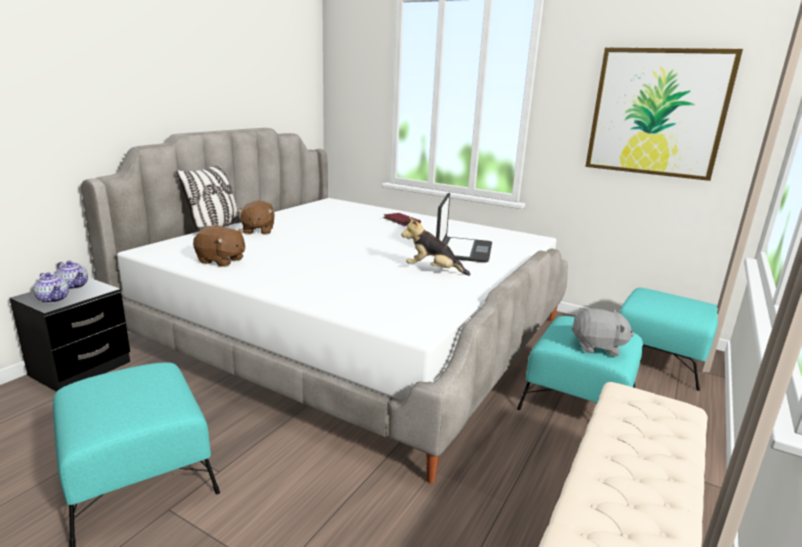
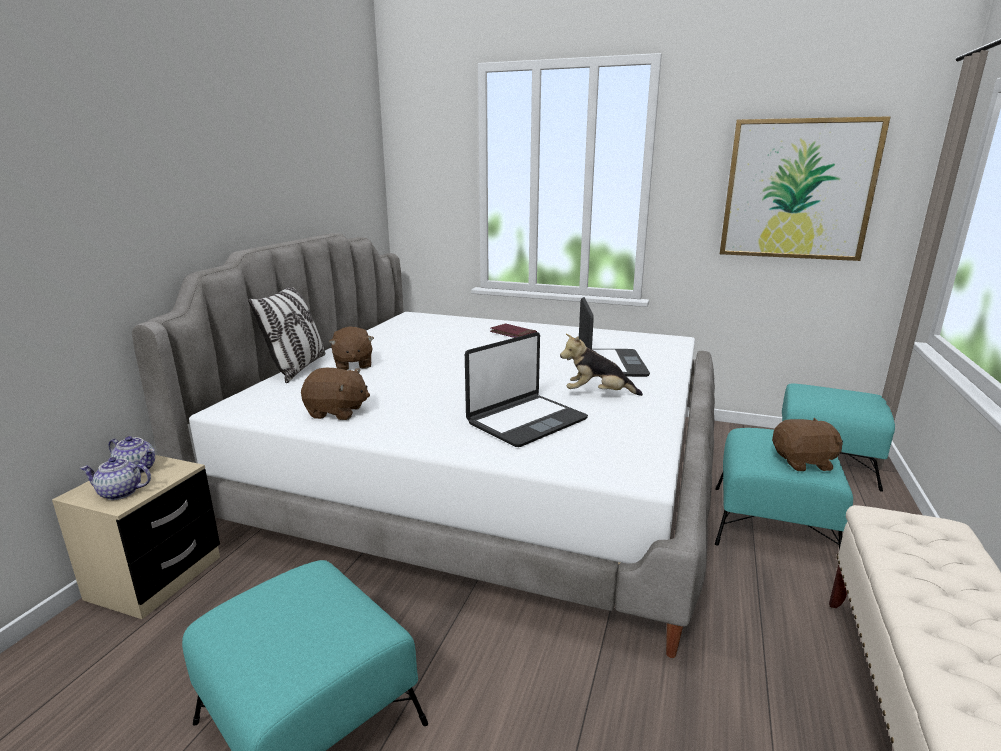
camera: 10 degrees left, 0 degrees up
black nightstand [10,277,130,392] -> beige nightstand [52,455,220,619]
teapot [33,272,69,303] -> teapot turned 150 degrees clockwise [80,457,151,500]
grey plush toy [572,308,634,356] -> brown plush toy [772,417,843,471]
none -> laptop [465,332,588,447]

